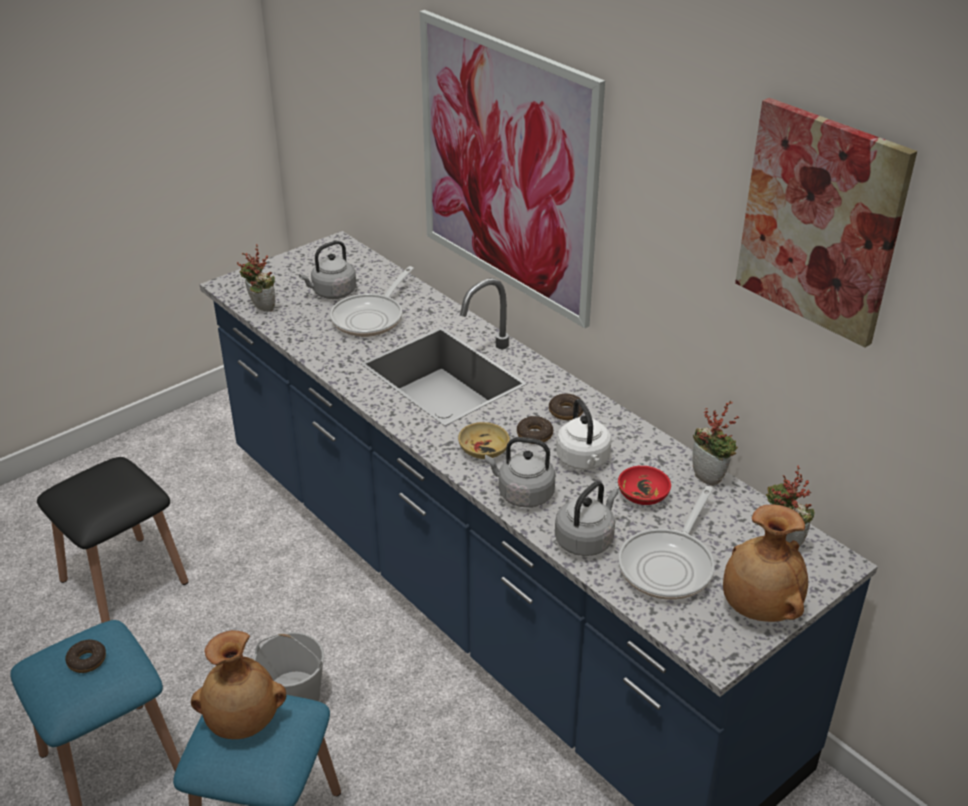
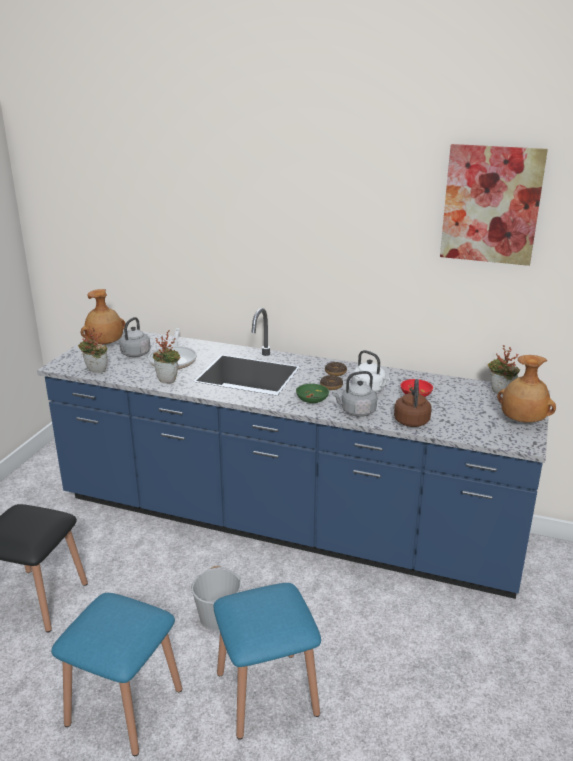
camera: 30 degrees left, 10 degrees down
donut [65,640,106,673] -> none
brown vase [191,630,286,739] -> brown vase moved to [81,289,125,345]
picture [420,10,605,328] -> none
beige bowl [458,422,510,459] -> green bowl [296,384,329,403]
grey kettle [555,481,618,556] -> brown kettle [394,379,432,427]
frying pan [618,486,715,600] -> none
potted plant [693,401,739,486] -> potted plant moved to [153,330,180,383]

